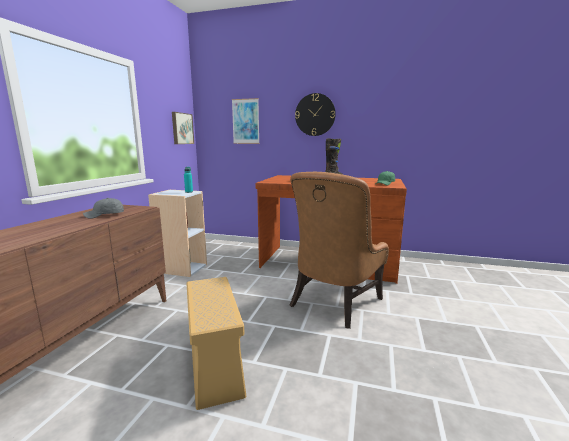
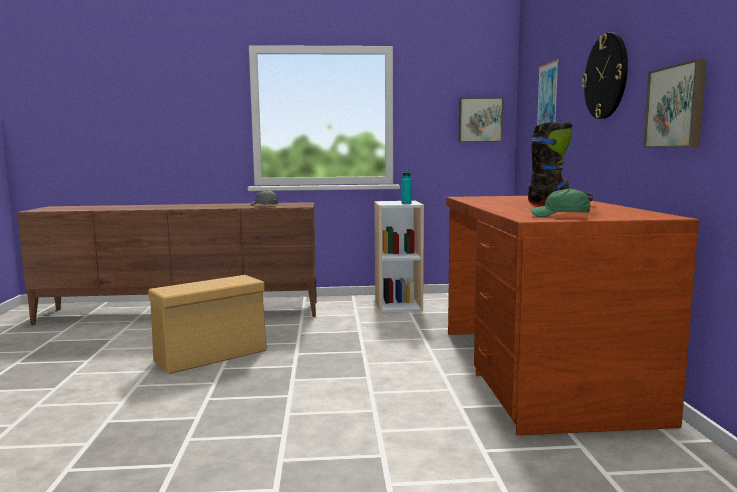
camera: 70 degrees right, 5 degrees down
brown chair [290,172,389,329] -> none
none -> picture [643,59,707,148]

